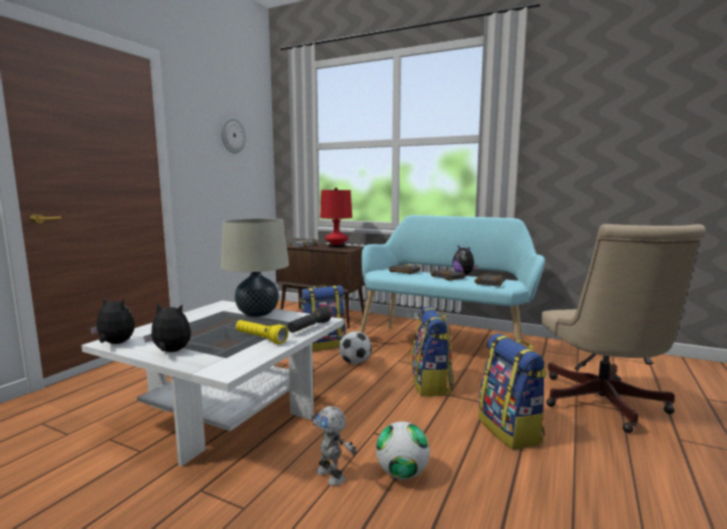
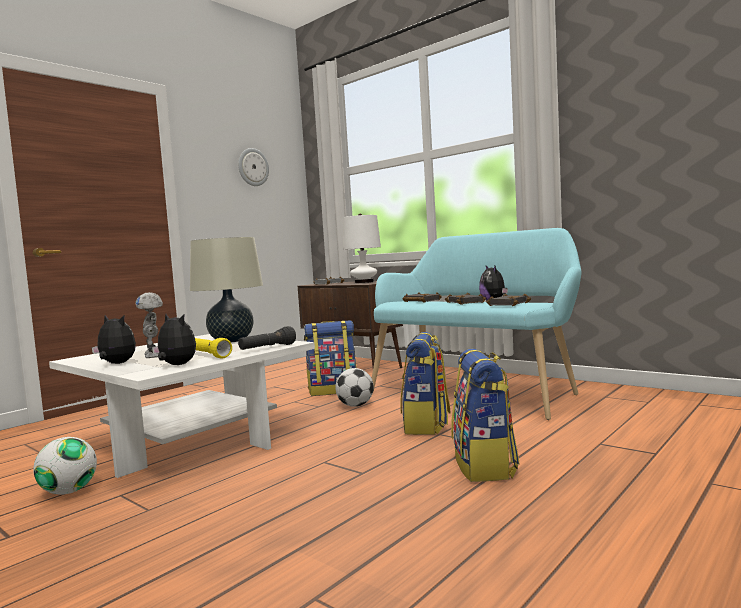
camera: 15 degrees right, 5 degrees down
plush toy [90,297,135,344] -> plush toy moved to [152,313,196,365]
toy robot [311,406,357,486] -> toy robot moved to [135,292,163,358]
red table lamp [320,188,352,248] -> white table lamp [343,214,381,283]
football [376,421,430,480] -> football moved to [33,437,97,495]
beige office chair [541,224,706,433] -> none

